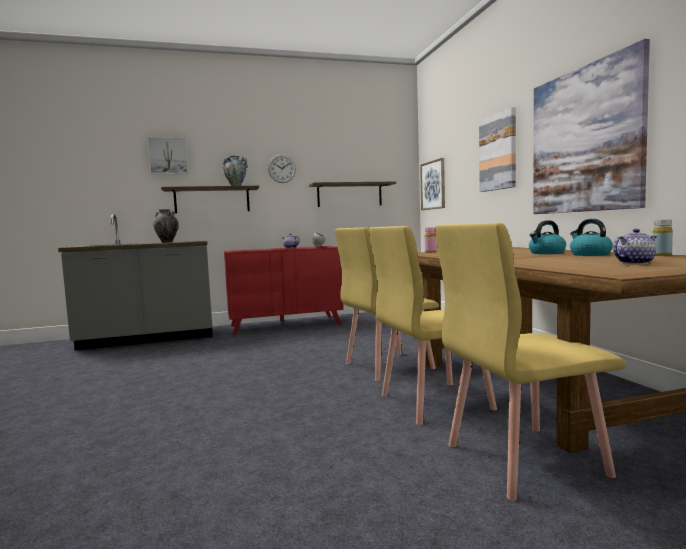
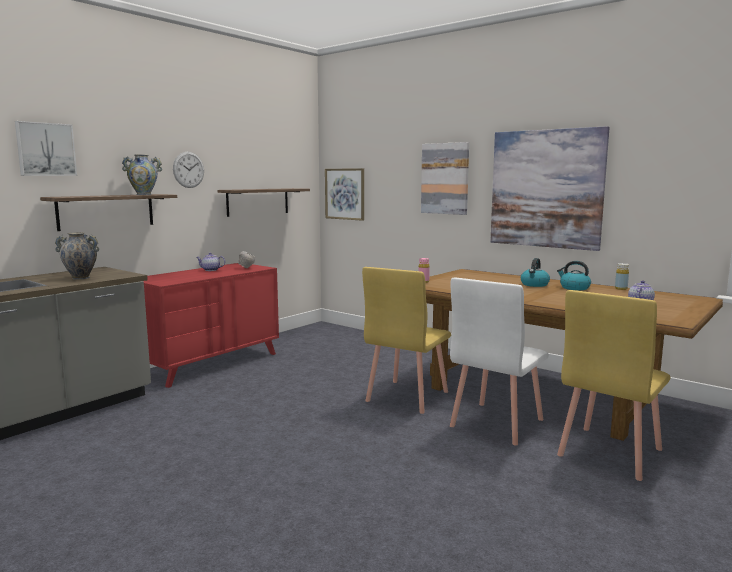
camera: 35 degrees left, 5 degrees up
yellow chair [369,226,497,425] -> white chair [450,278,549,445]

